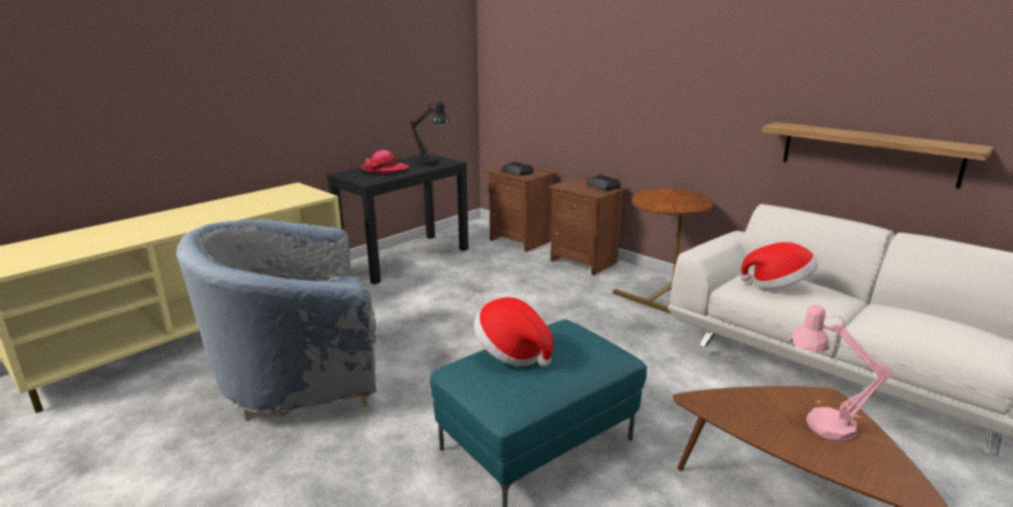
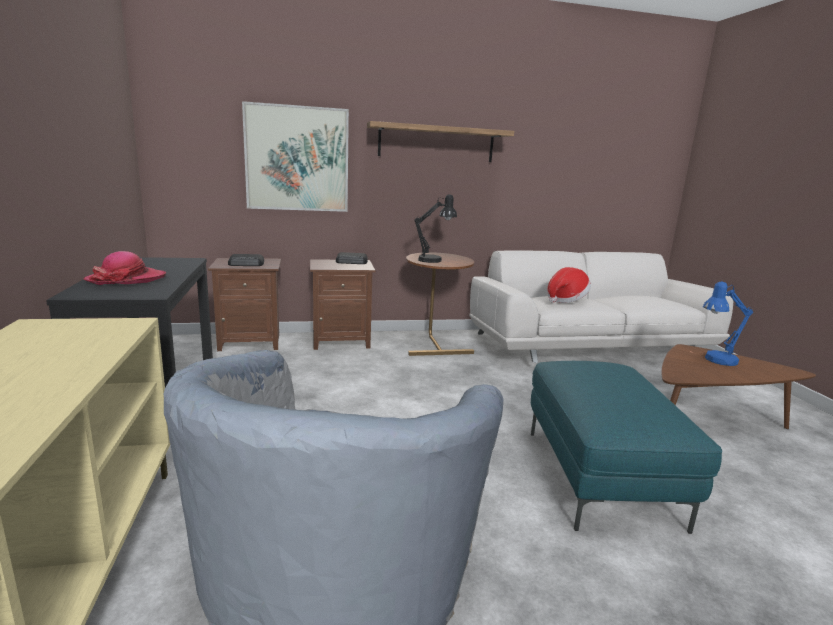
camera: 55 degrees left, 5 degrees down
black table lamp [410,101,449,166] -> black table lamp moved to [414,194,457,263]
hat [474,297,553,367] -> none
shelf [762,122,993,188] -> shelf moved to [367,121,514,162]
pink table lamp [791,305,893,442] -> blue table lamp [703,281,753,366]
none -> picture [242,101,349,212]

